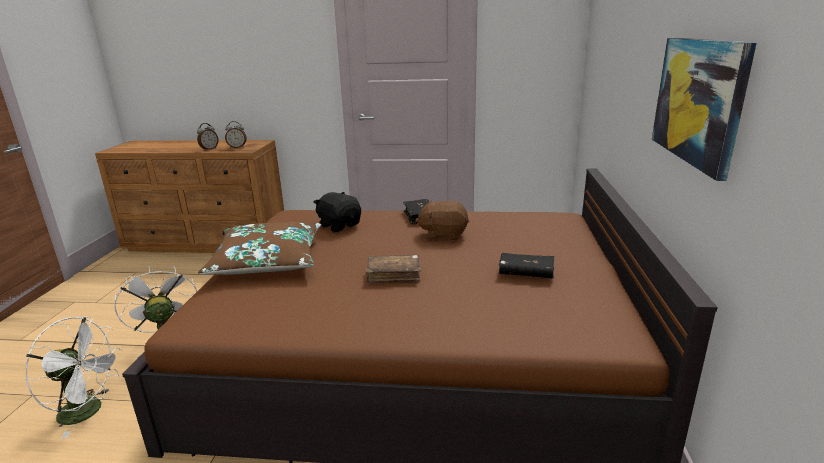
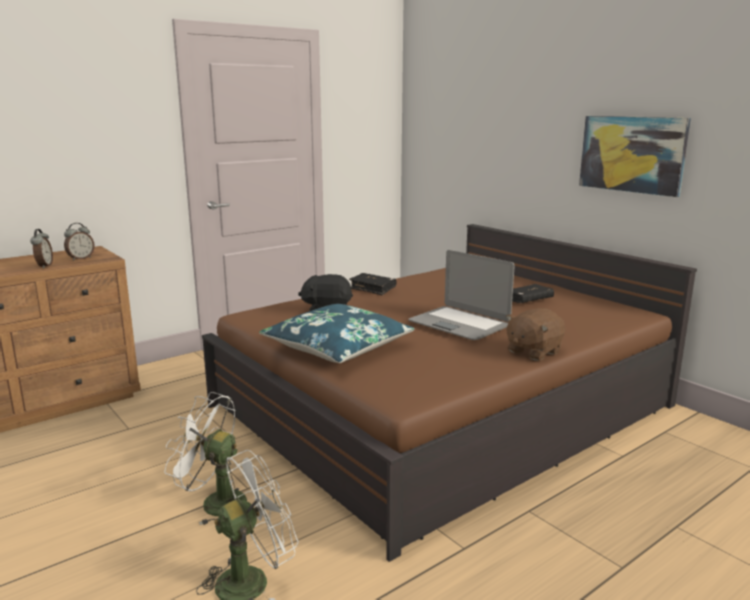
camera: 45 degrees left, 5 degrees down
brown pillow [198,222,321,275] -> blue pillow [259,304,415,363]
brown book [366,255,421,283] -> laptop [408,250,515,340]
brown plush toy [415,201,469,241] -> brown plush toy moved to [506,308,565,361]

